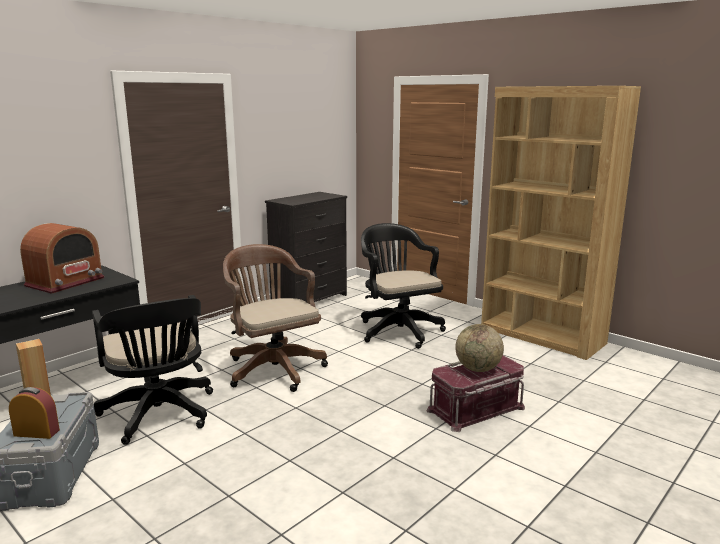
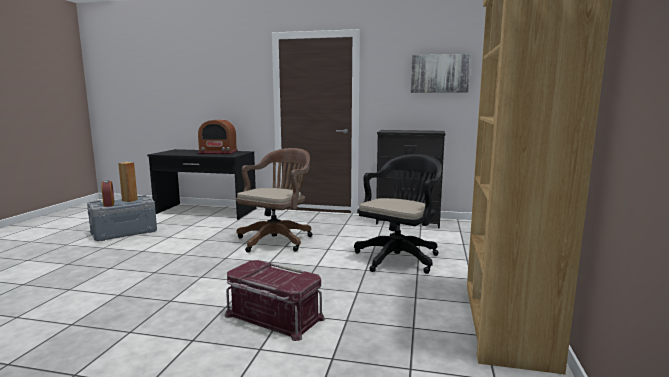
camera: 60 degrees right, 5 degrees down
black office chair [92,295,213,445] -> none
globe [455,324,504,372] -> none
none -> picture [411,54,471,93]

